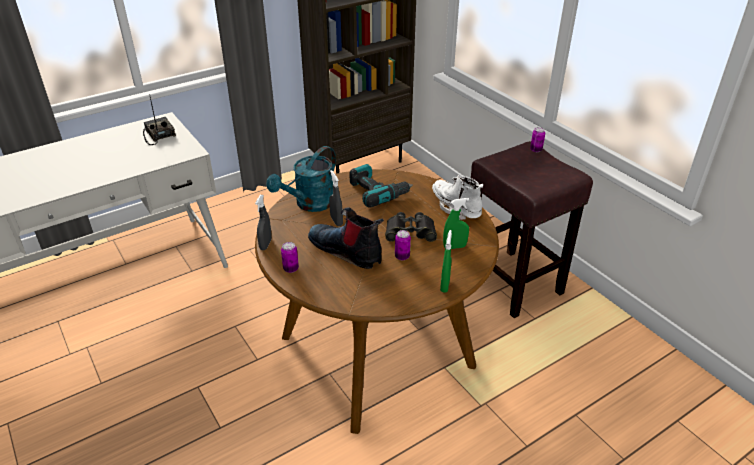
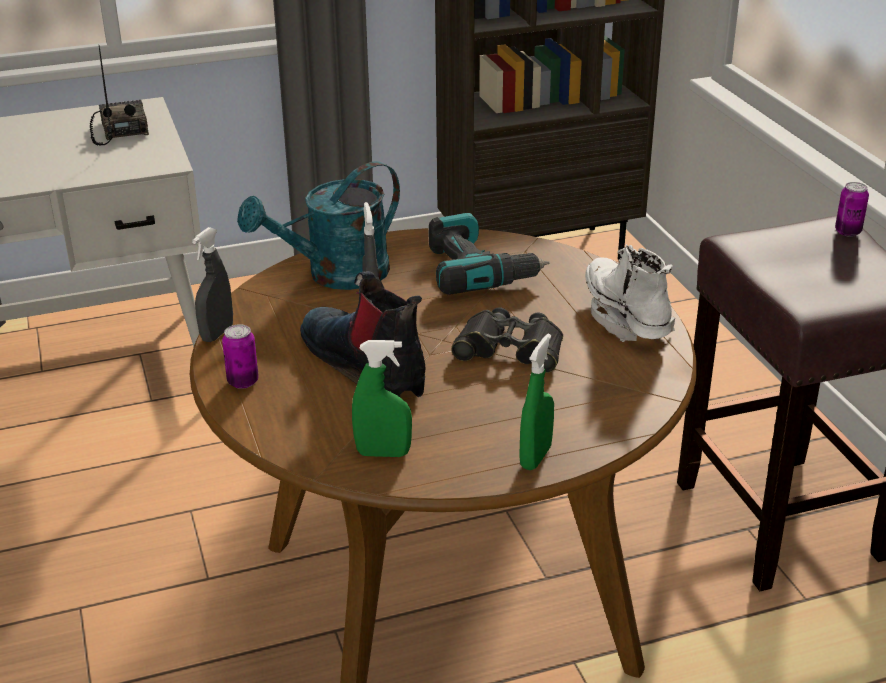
camera: 15 degrees right, 5 degrees down
can [395,230,411,260] -> none
green spray bottle [443,198,469,249] -> green spray bottle moved to [352,340,412,457]

